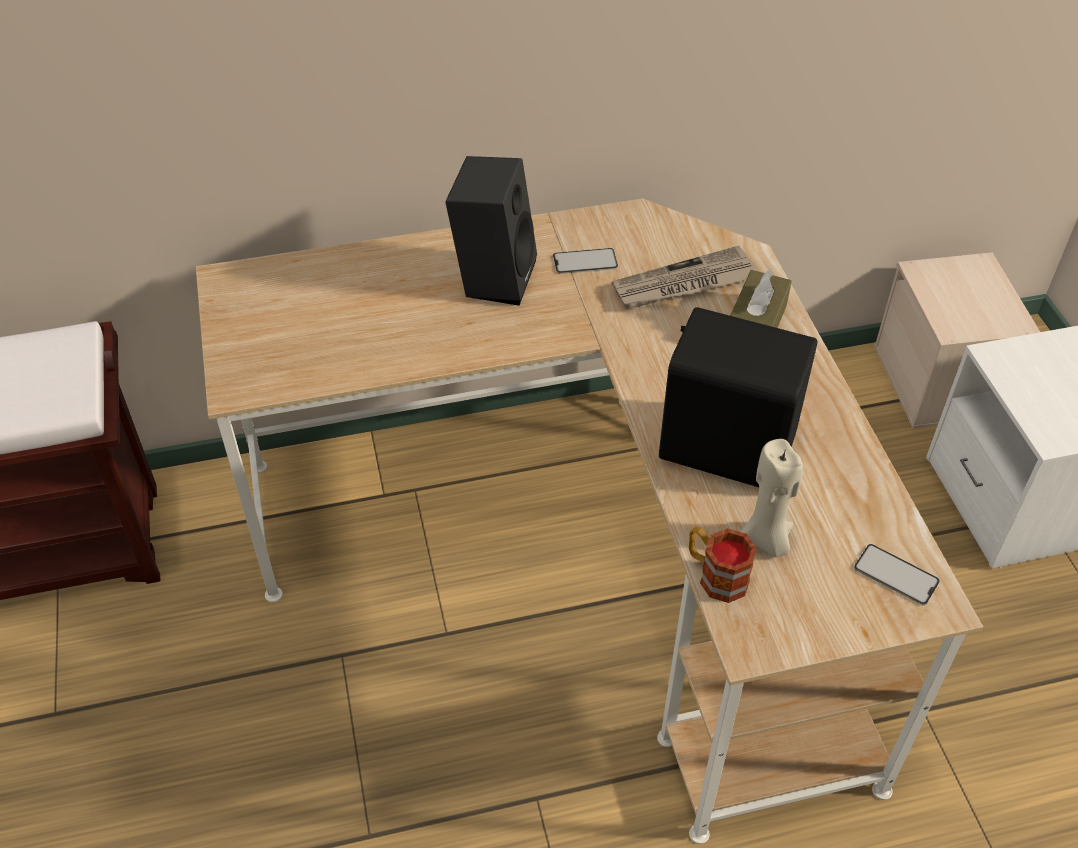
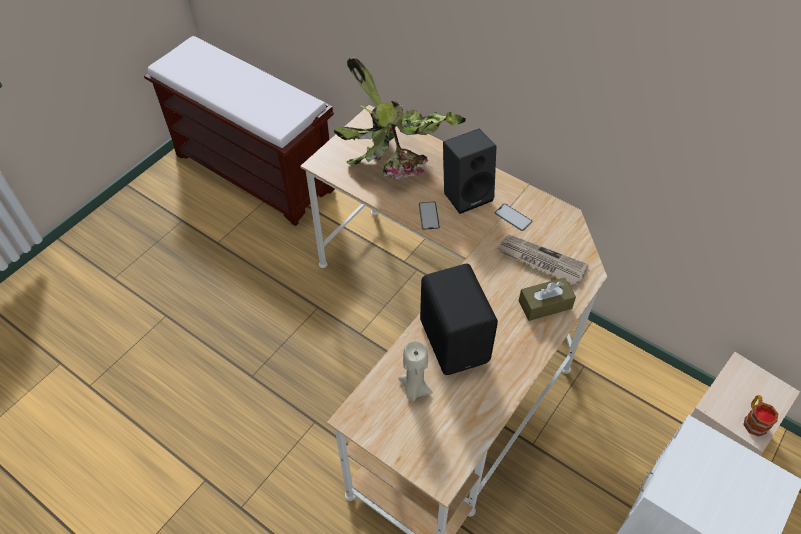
camera: 50 degrees right, 5 degrees up
mug [689,527,757,603] -> mug moved to [743,395,778,437]
phone [854,544,940,605] -> phone moved to [419,202,440,230]
none -> potted plant [334,57,466,180]

